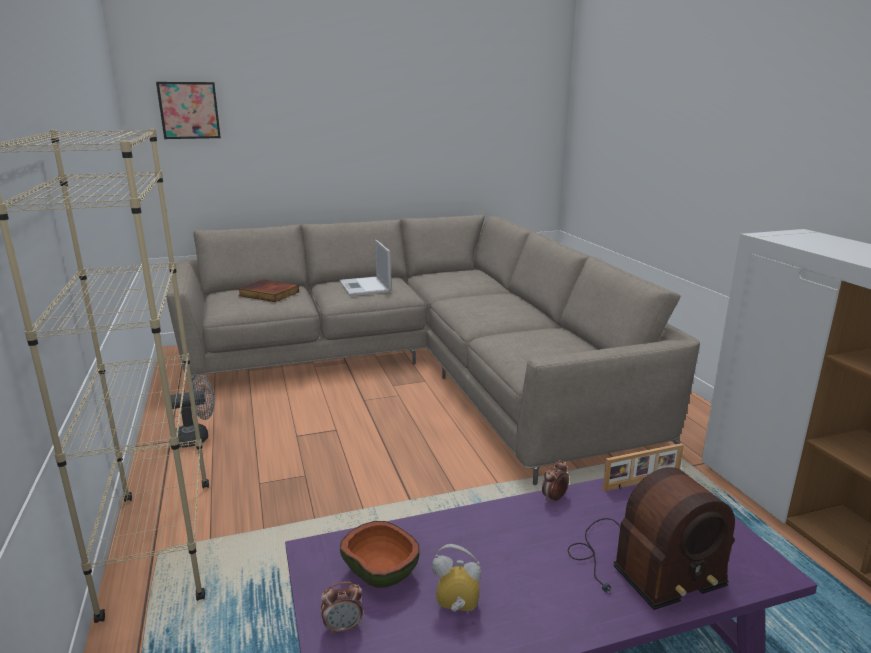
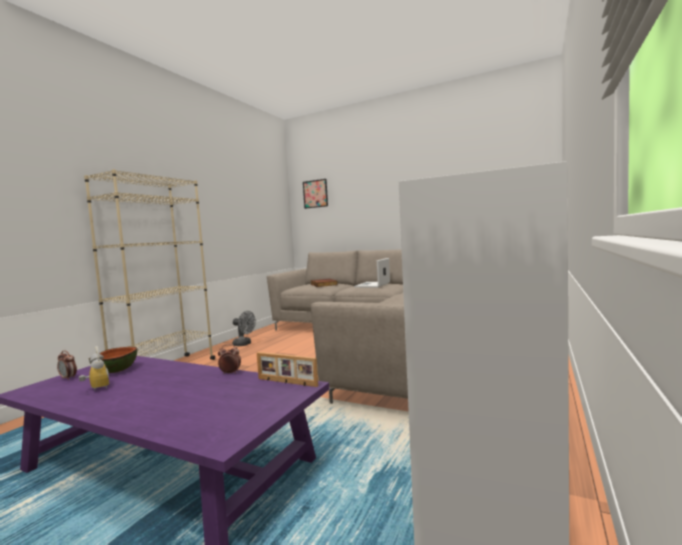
camera: 45 degrees right, 15 degrees down
radio [568,467,735,610] -> none

